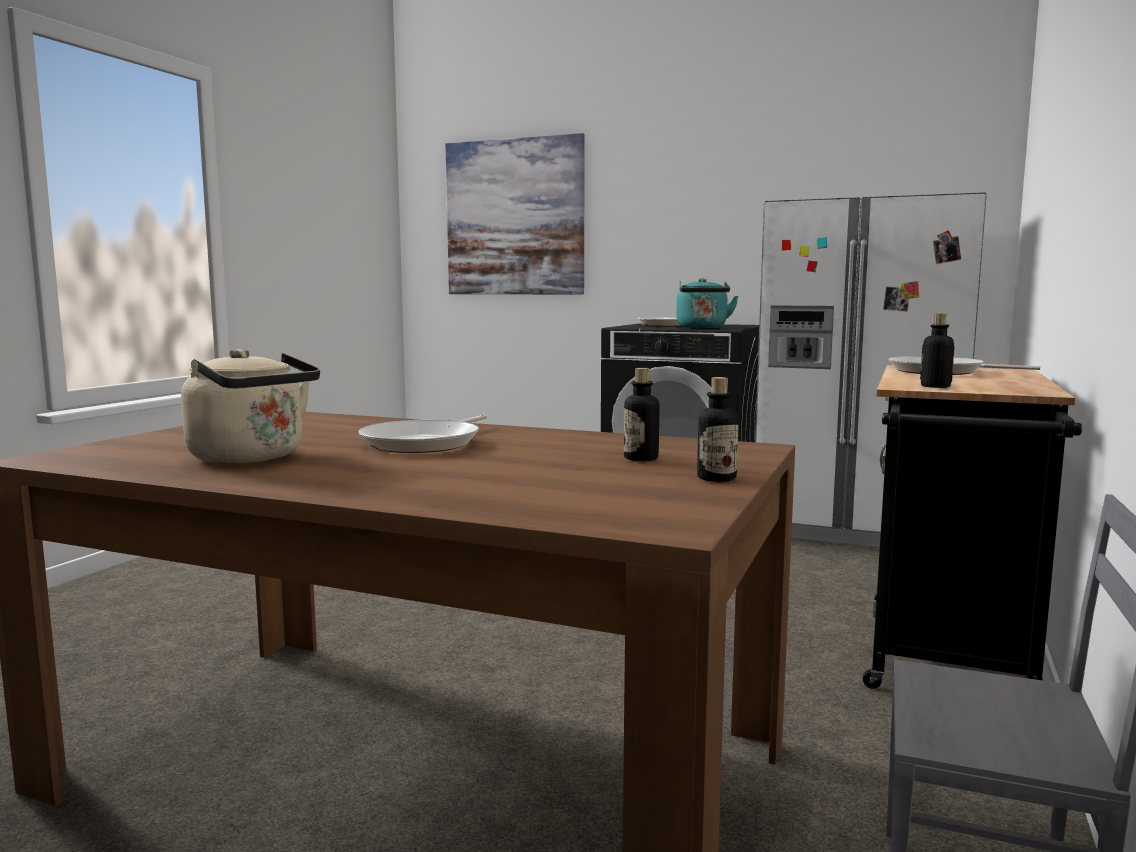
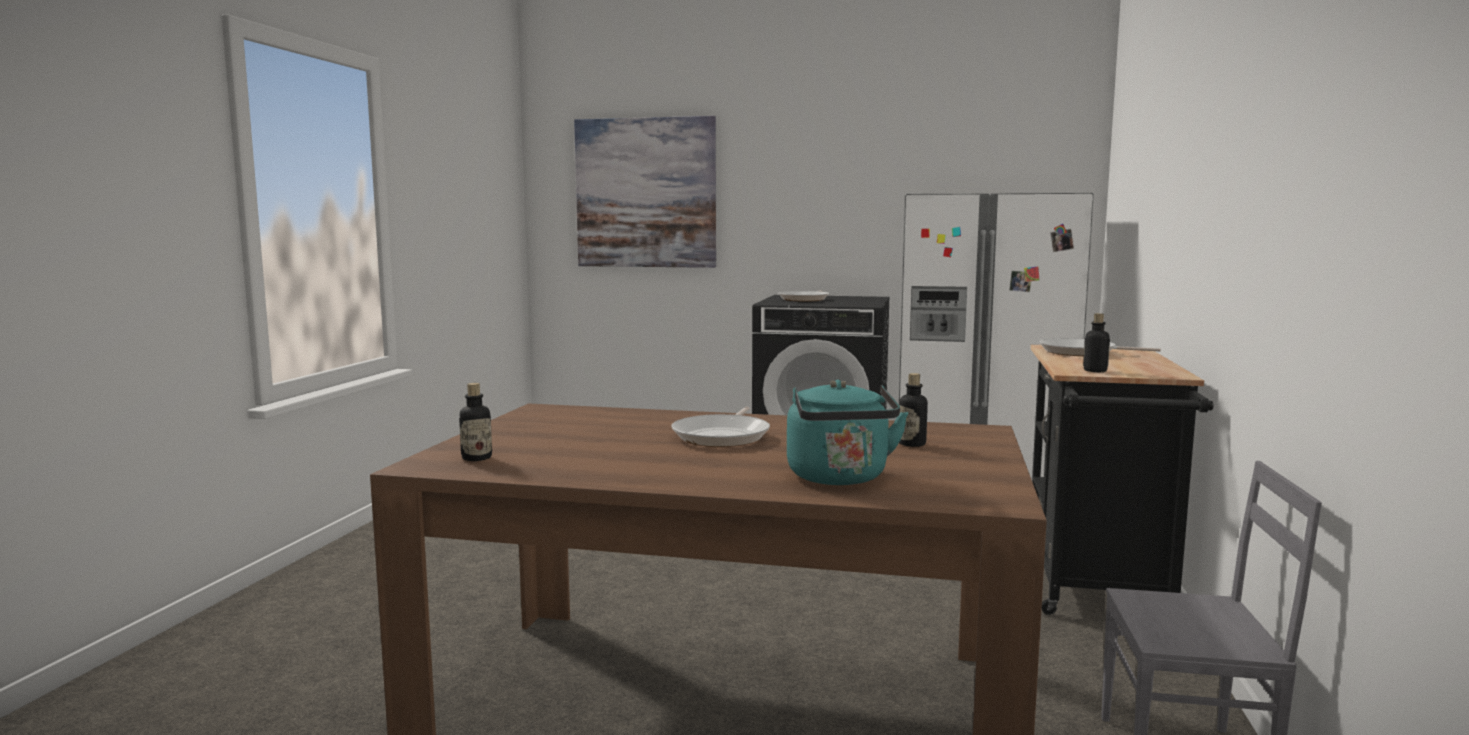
camera: 10 degrees left, 0 degrees up
beige kettle [181,349,320,464] -> none
turquoise kettle [676,278,739,328] -> turquoise kettle moved to [787,380,908,485]
bottle [697,377,739,482] -> bottle moved to [459,383,492,461]

